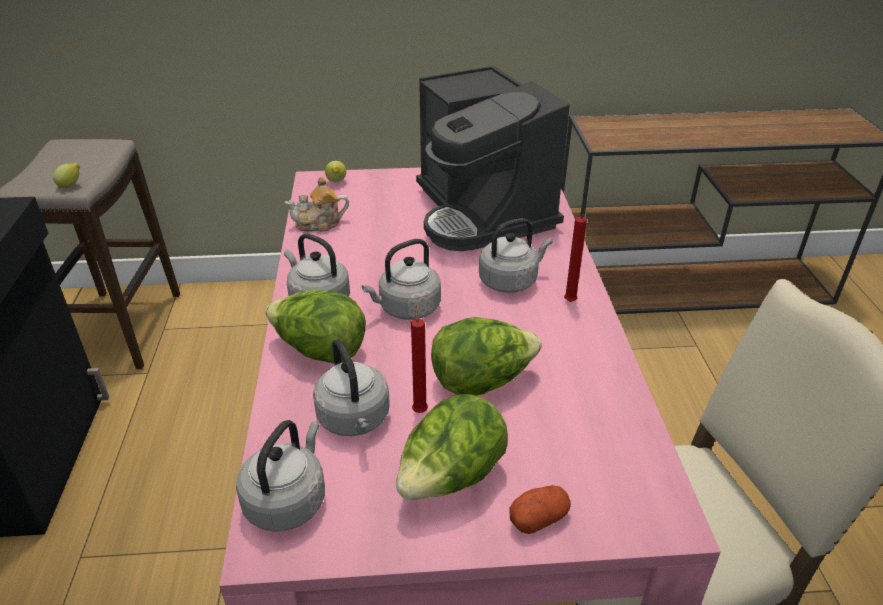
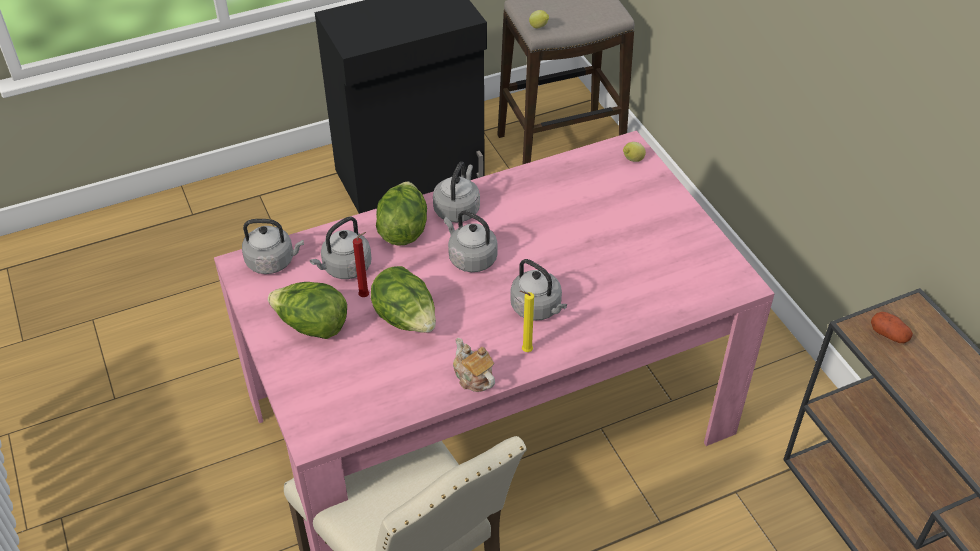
camera: 70 degrees right, 10 degrees up
teapot [285,177,349,232] -> teapot moved to [453,338,495,392]
coffee machine [416,66,570,251] -> none
potato [509,485,571,534] -> potato moved to [871,312,913,343]
red candle [564,215,587,302] -> yellow candle [520,291,534,352]

